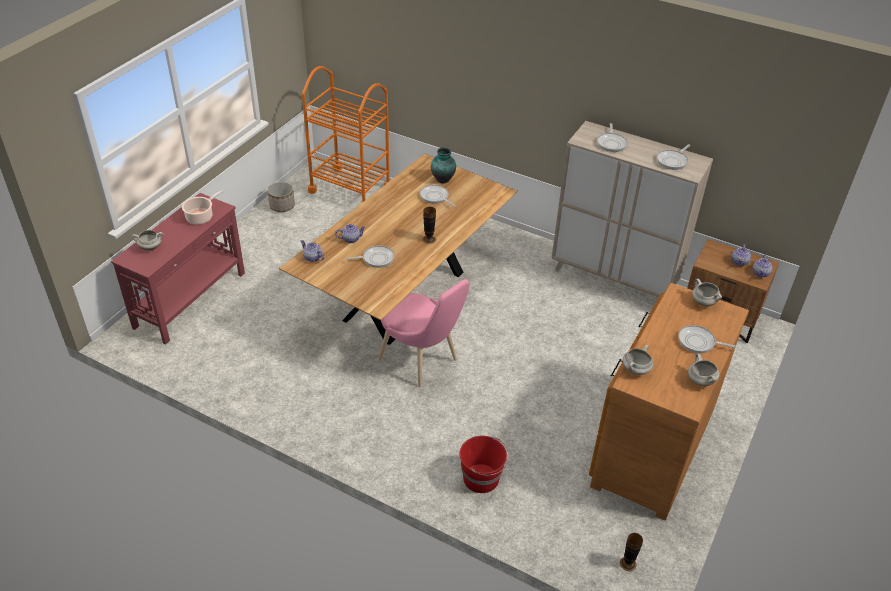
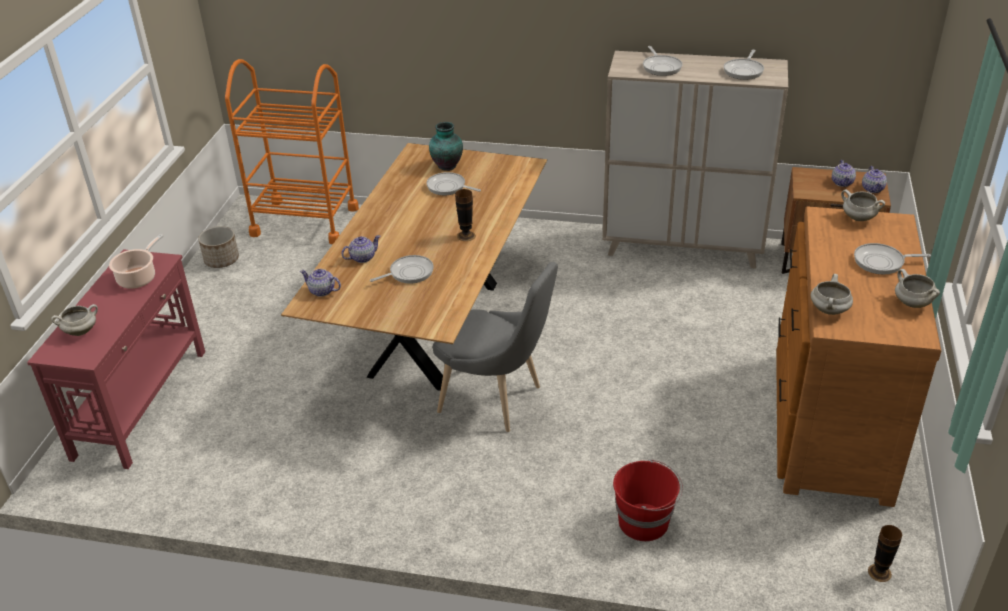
camera: 15 degrees left, 5 degrees down
pink chair [378,279,470,387] -> grey chair [433,262,558,432]

